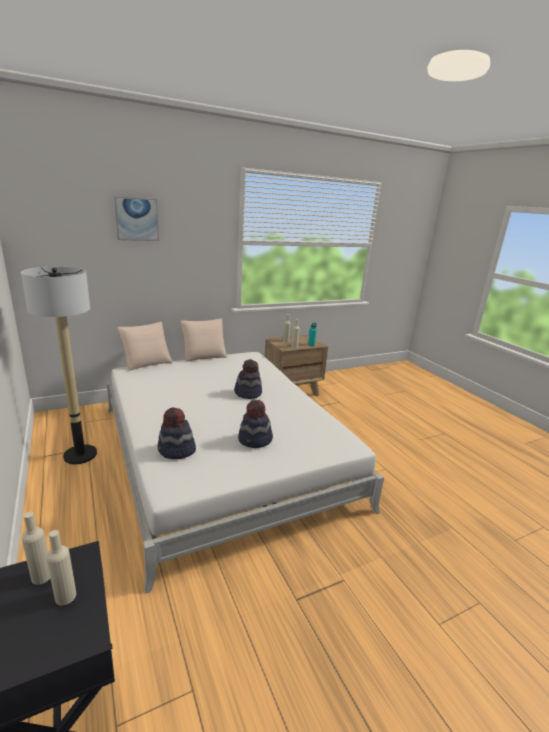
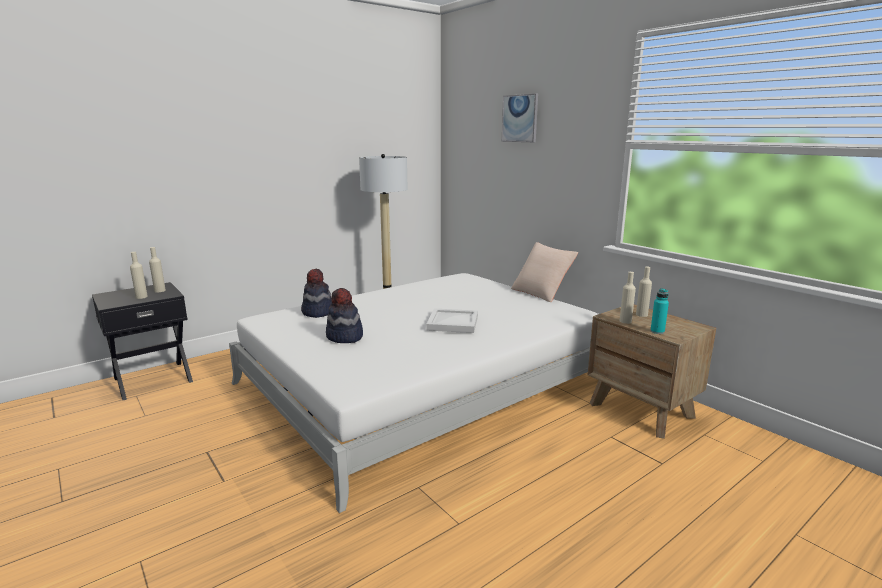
camera: 80 degrees right, 5 degrees down
beige pillow [117,322,173,371] -> none
hat [234,359,262,399] -> white tray [426,309,478,333]

